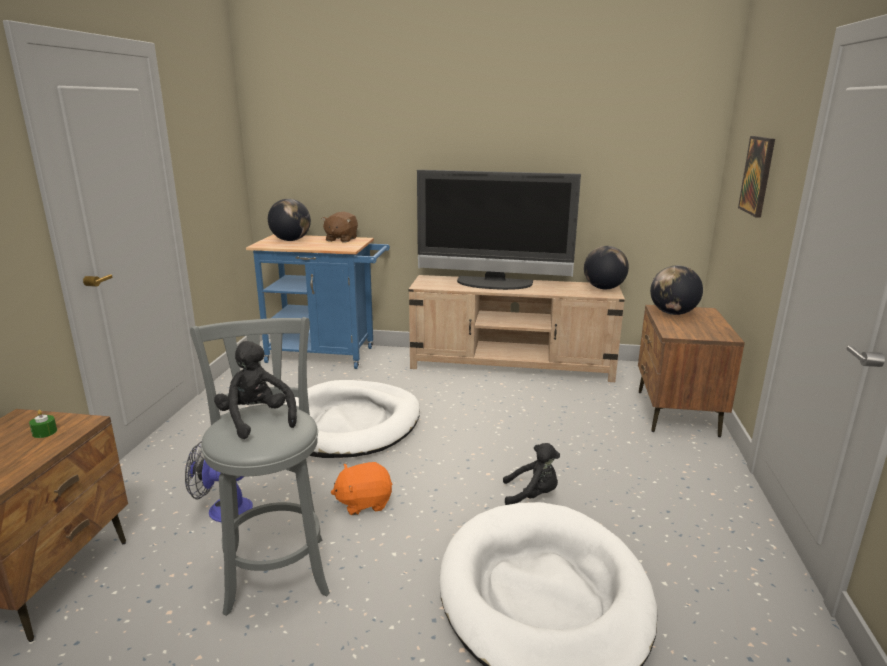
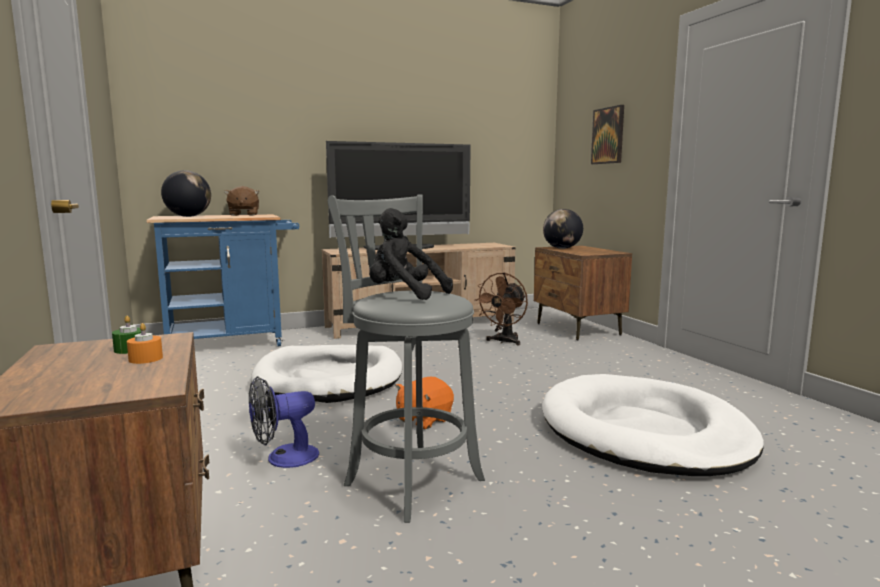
camera: 30 degrees left, 10 degrees down
black plush toy [503,443,560,505] -> none
globe [584,246,629,289] -> none
none -> orange candle [127,323,163,364]
none -> brown fan [474,273,528,346]

